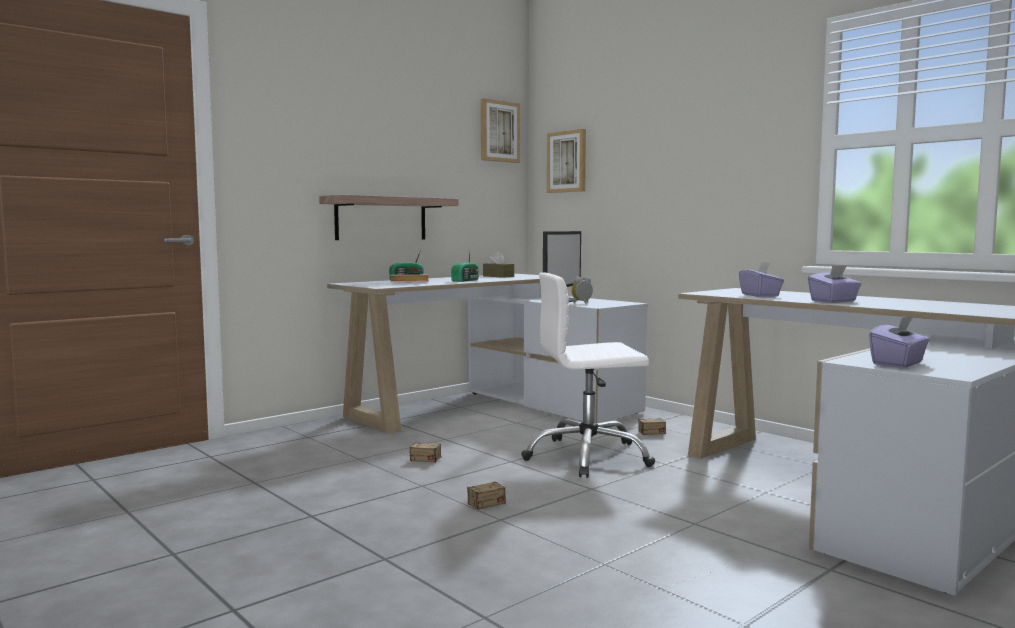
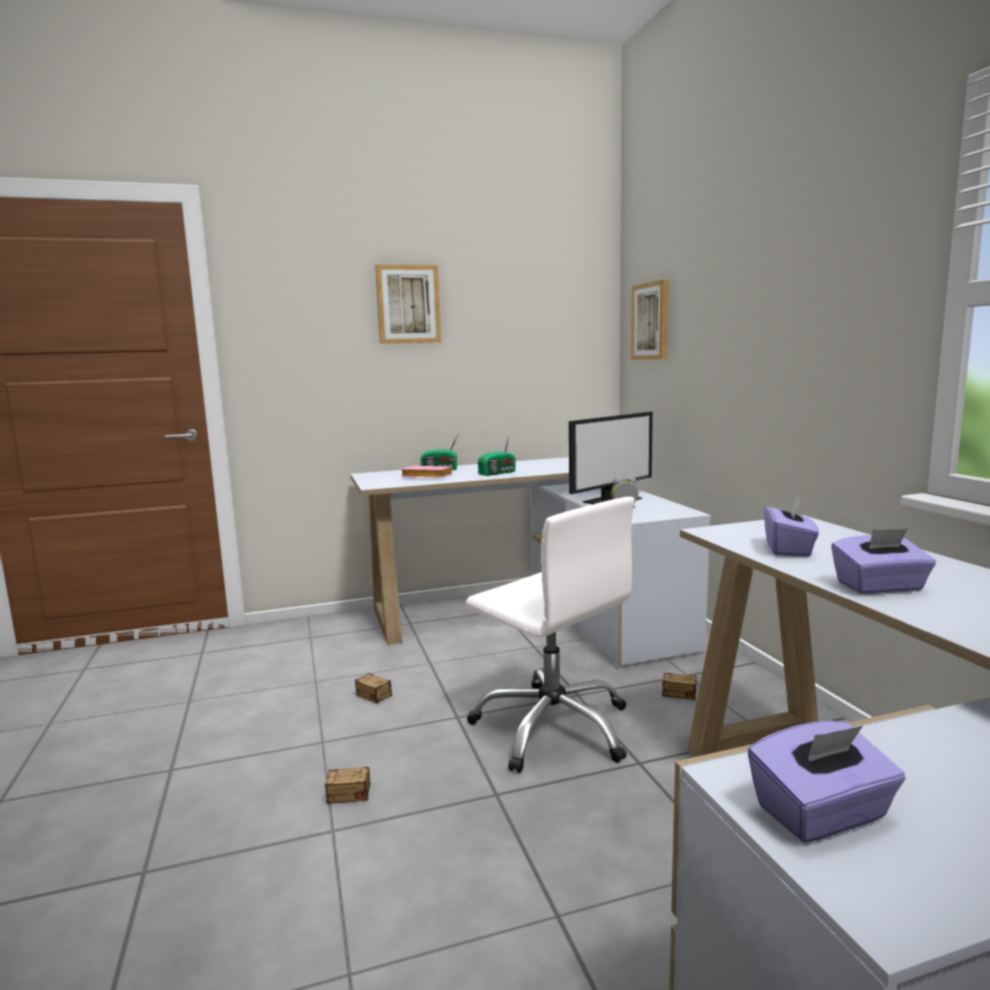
camera: 25 degrees right, 5 degrees up
shelf [319,195,458,240] -> none
picture [481,98,520,163] -> picture moved to [375,265,441,344]
brown tissue box [483,251,514,278] -> none
white office chair [521,272,655,478] -> white office chair turned 150 degrees counterclockwise [466,497,634,773]

